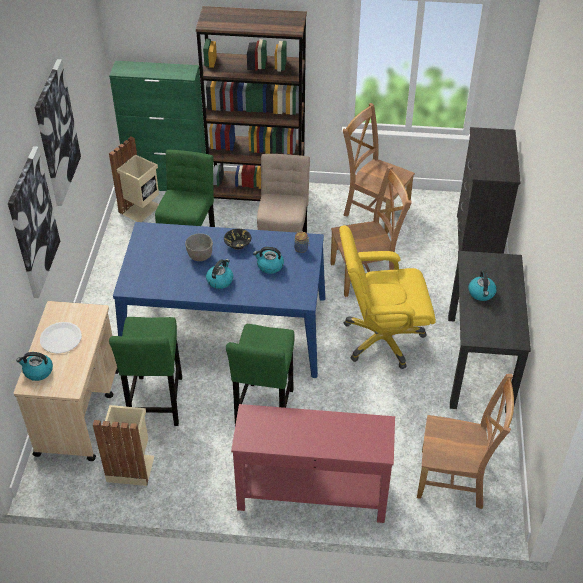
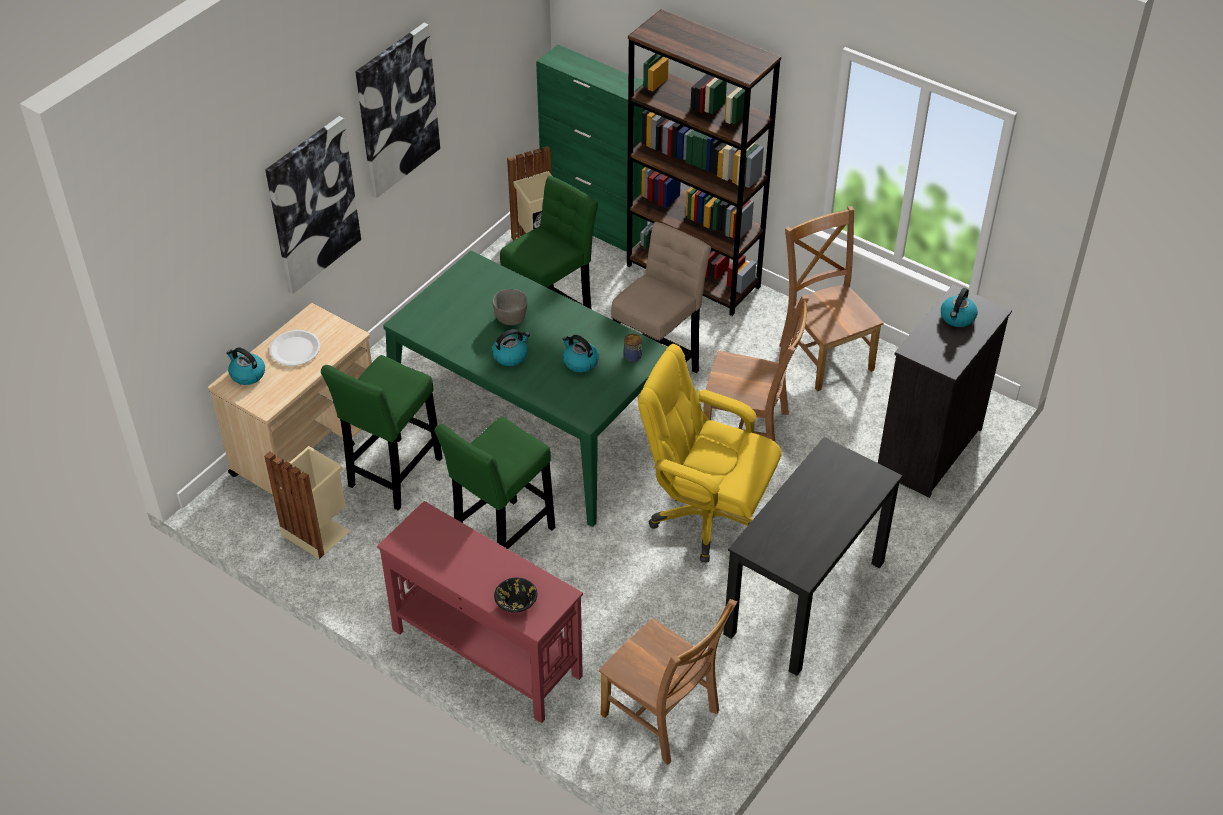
camera: 30 degrees right, 0 degrees up
blue dining table [113,222,325,378] -> green dining table [383,251,667,527]
black bowl [224,229,251,250] -> black bowl moved to [494,577,537,613]
kettle [468,271,497,301] -> kettle moved to [941,288,978,327]

